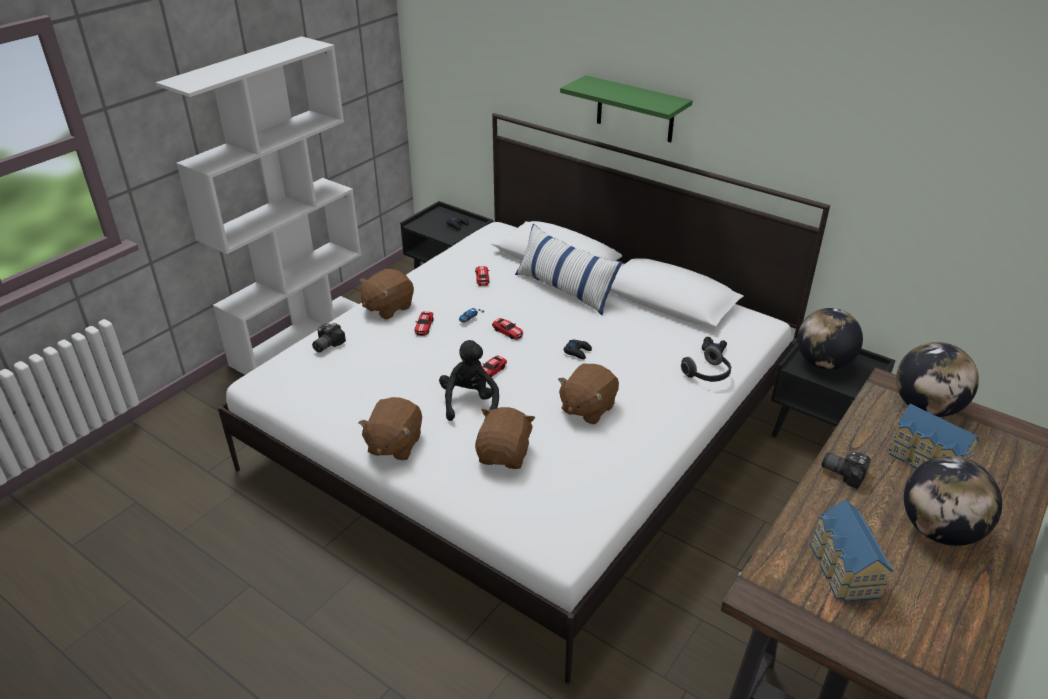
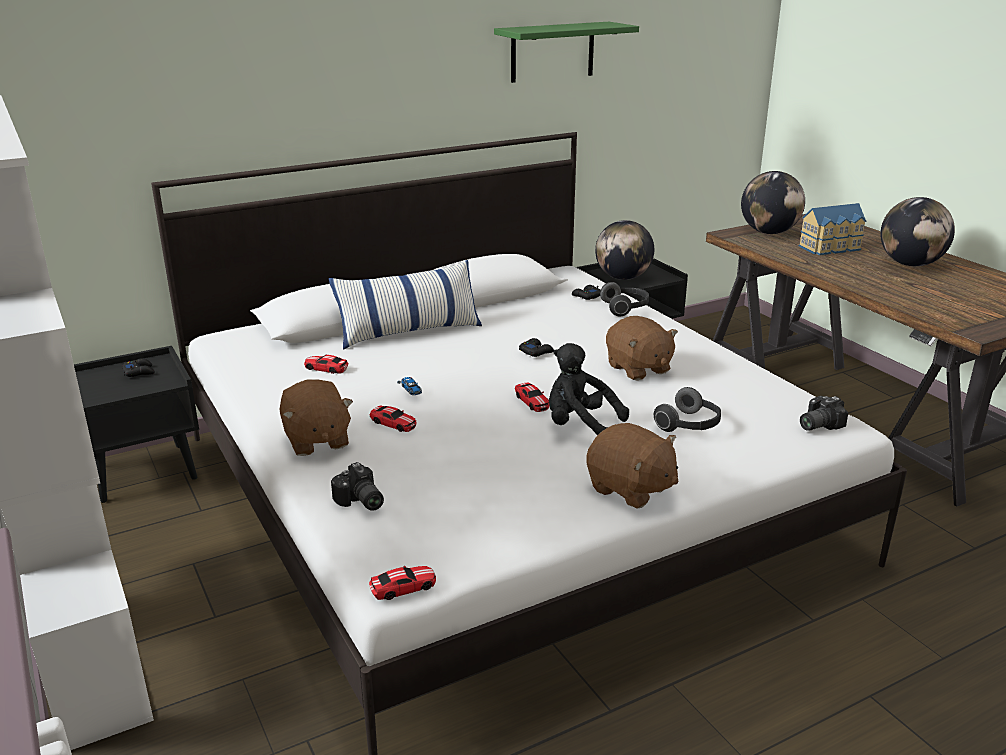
camera: 65 degrees left, 10 degrees down
brown plush toy [475,407,535,469] -> headphones [654,387,721,432]
toy car [492,318,523,340] -> toy car moved to [369,566,436,600]
green shelf [560,75,693,143] -> green shelf moved to [494,22,639,83]
toy house [810,499,893,602] -> none
camera [821,452,871,489] -> camera moved to [800,396,848,431]

